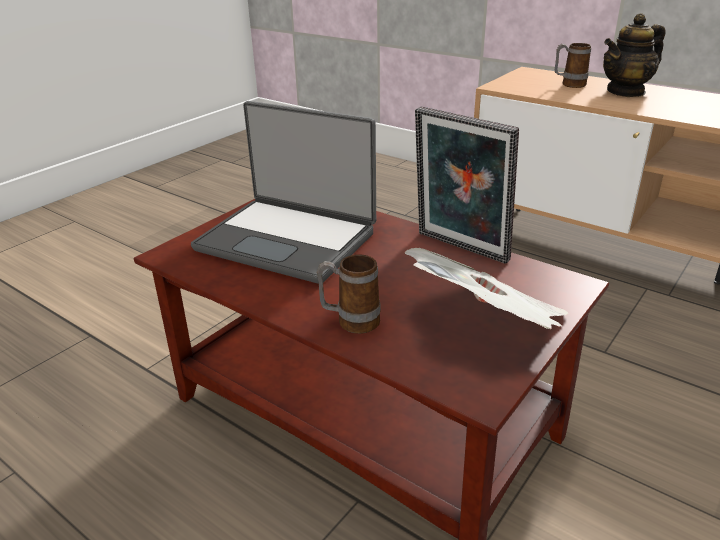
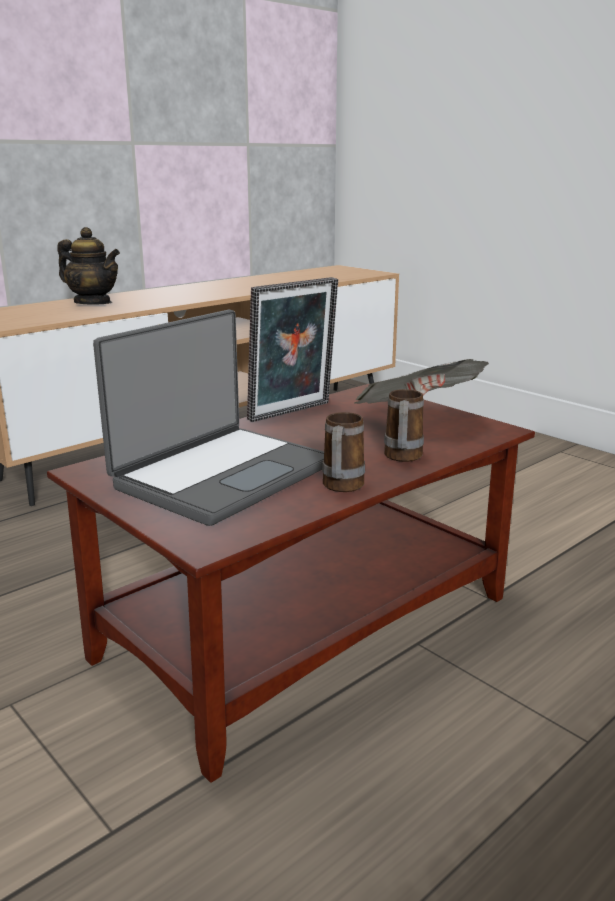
camera: 80 degrees left, 10 degrees down
mug [555,43,591,88] -> mug moved to [322,412,365,492]
teapot [603,13,665,97] -> teapot turned 45 degrees counterclockwise [57,227,120,304]

